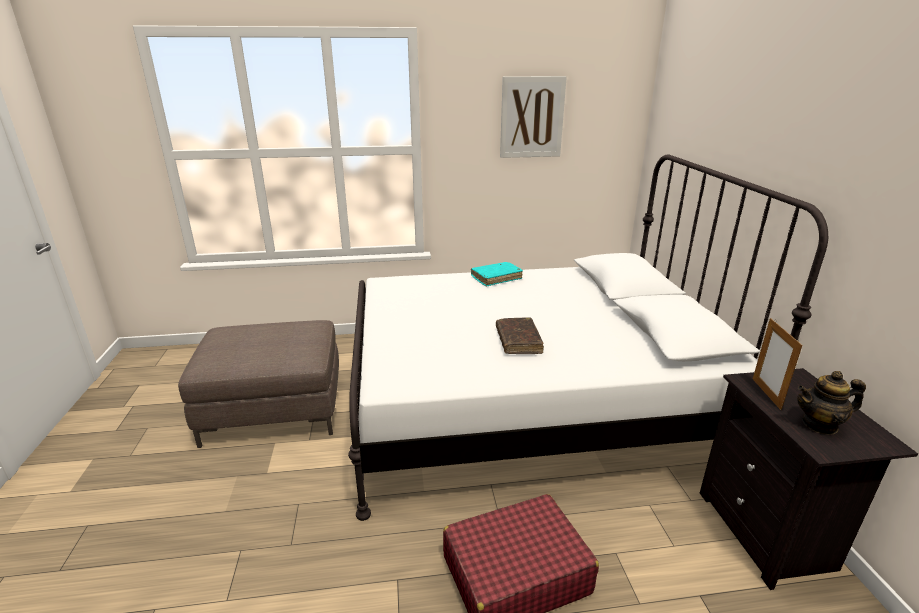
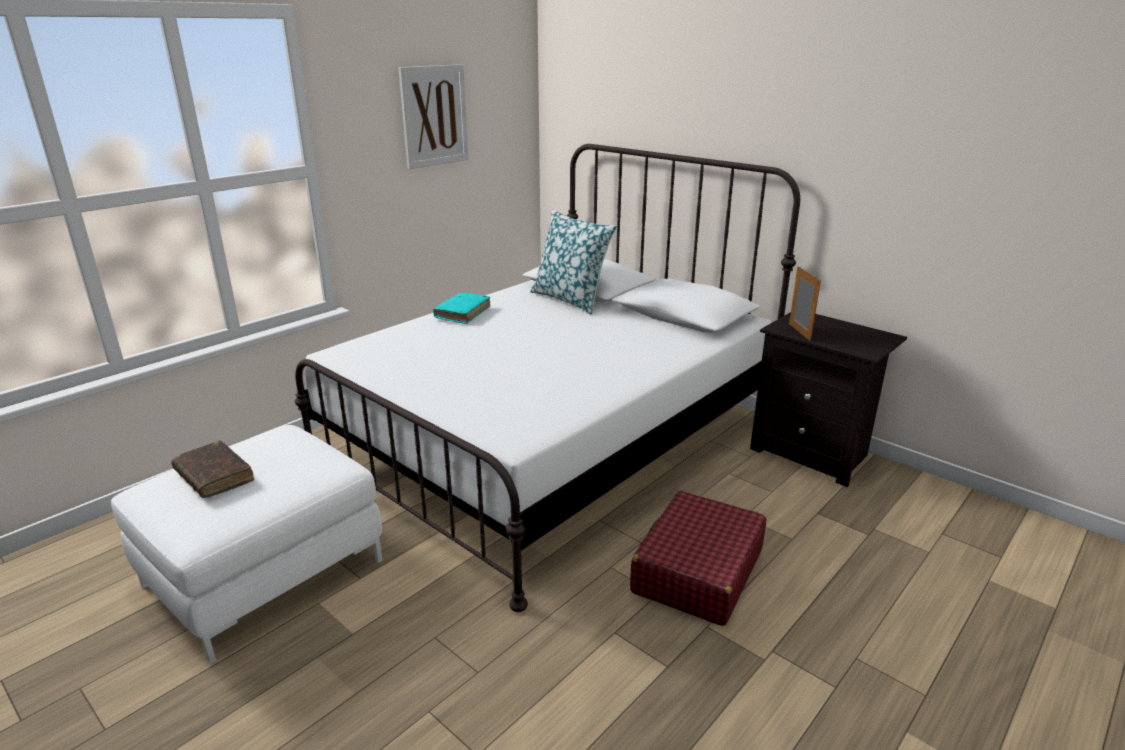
camera: 40 degrees left, 0 degrees up
brown ottoman [178,320,339,448] -> white ottoman [111,425,382,664]
brown book [496,317,544,354] -> brown book moved to [171,440,254,498]
picture frame [753,318,802,410] -> picture frame turned 150 degrees counterclockwise [789,266,821,341]
teapot [797,371,866,435] -> none
none -> pillow [530,210,617,315]

